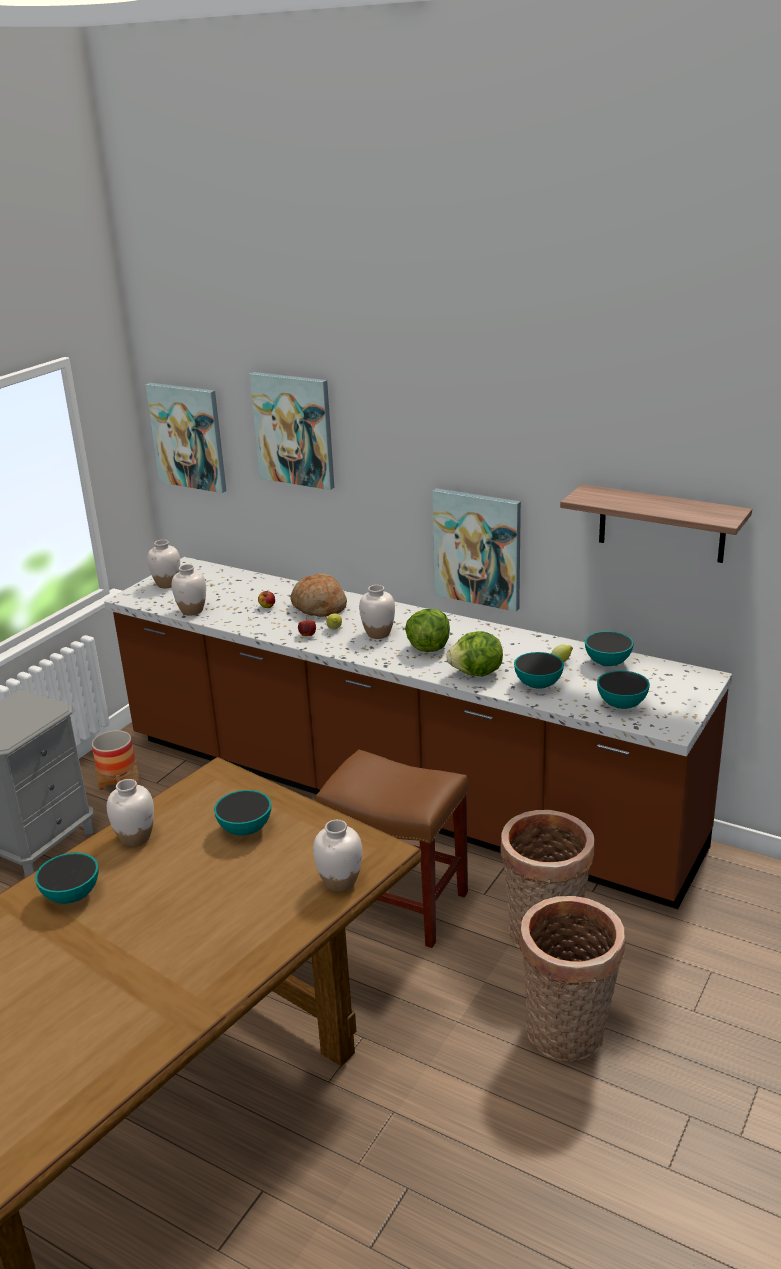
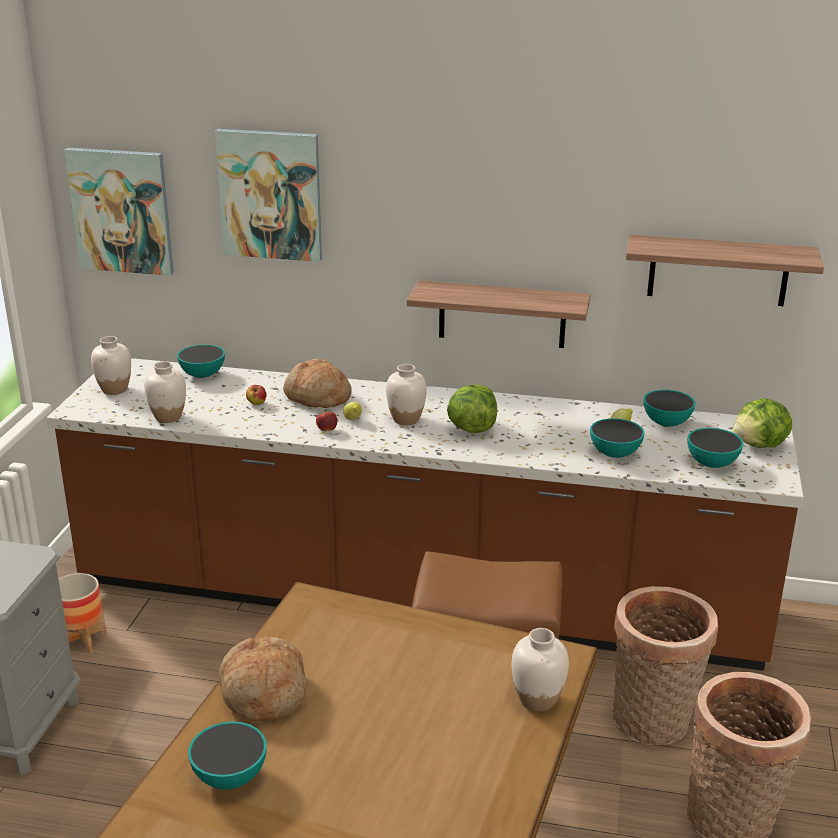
camera: 20 degrees left, 0 degrees up
white vase [107,779,154,847] -> bread [219,637,306,722]
bowl [214,790,271,835] -> bowl moved to [177,345,225,378]
picture [432,488,521,612] -> shelf [407,280,591,348]
lettuce [446,631,503,677] -> lettuce moved to [733,398,792,448]

